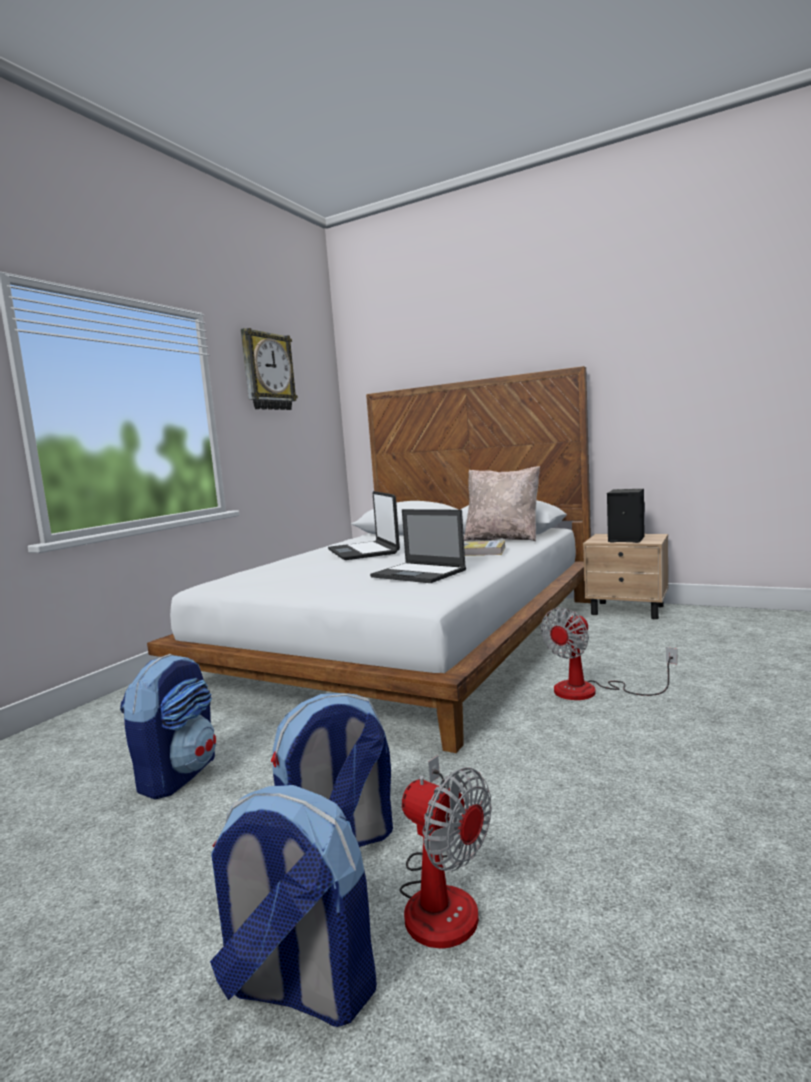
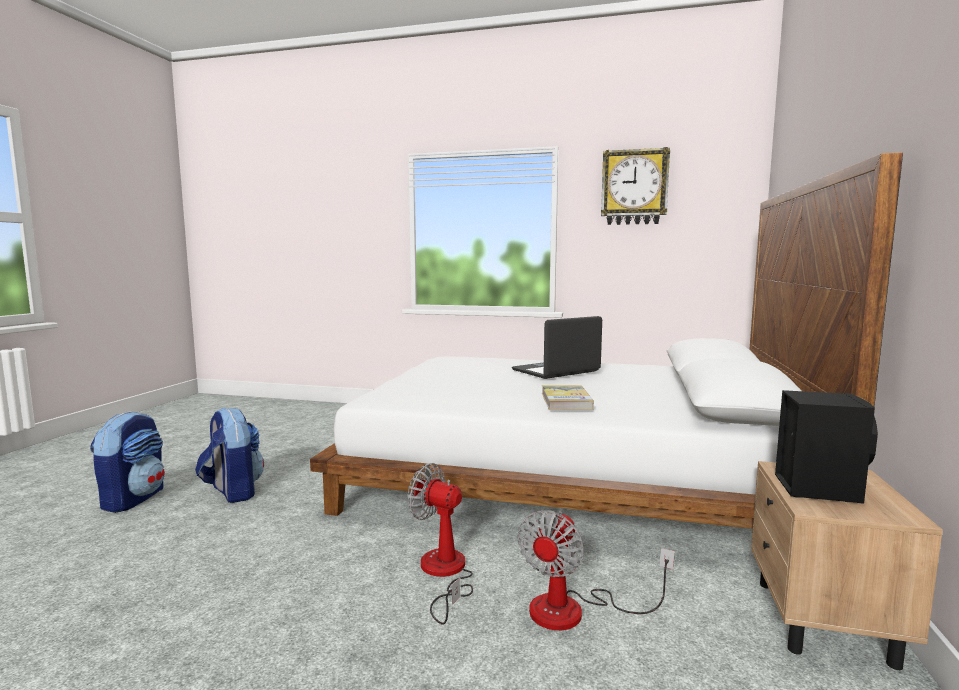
camera: 75 degrees right, 0 degrees up
backpack [120,654,216,799] -> none
laptop [370,509,466,583] -> none
fan [400,755,492,949] -> fan moved to [518,510,675,630]
beige pillow [464,467,540,541] -> none

